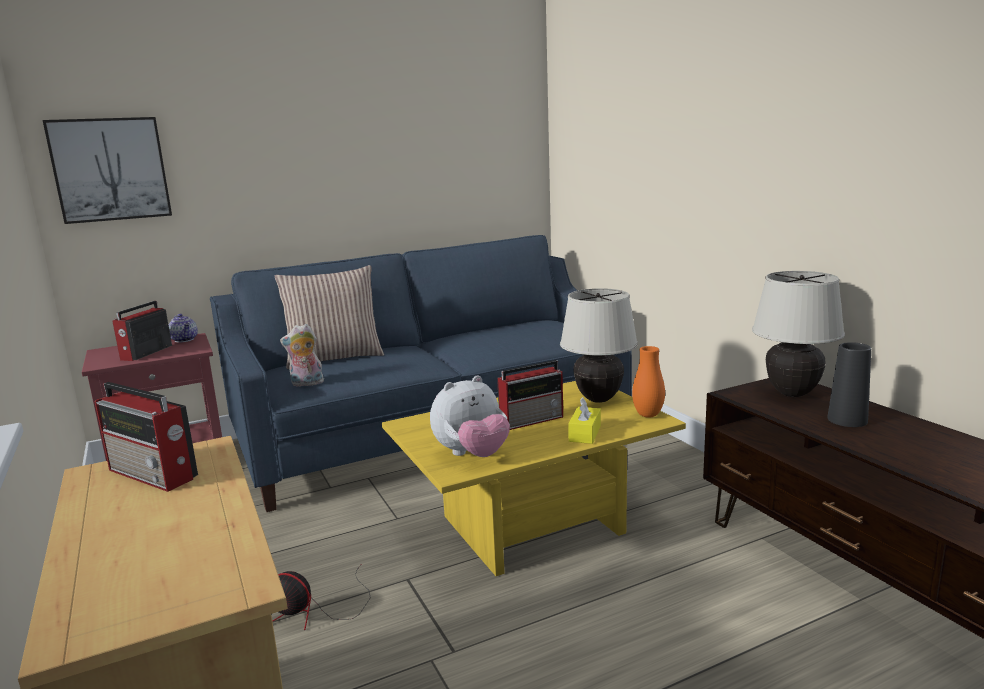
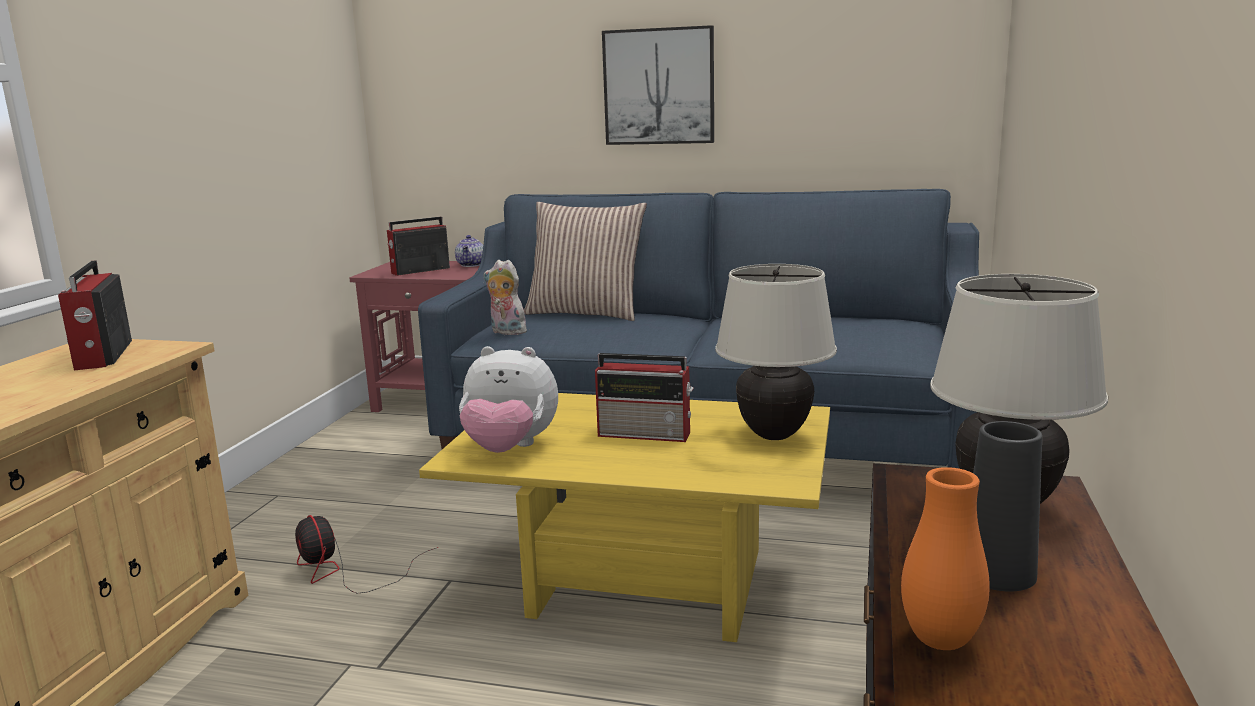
camera: 40 degrees right, 0 degrees up
picture [43,117,172,224] -> picture moved to [602,25,714,145]
yellow tissue box [568,397,601,444] -> none
orange vase [632,346,665,418] -> orange vase moved to [901,467,990,650]

